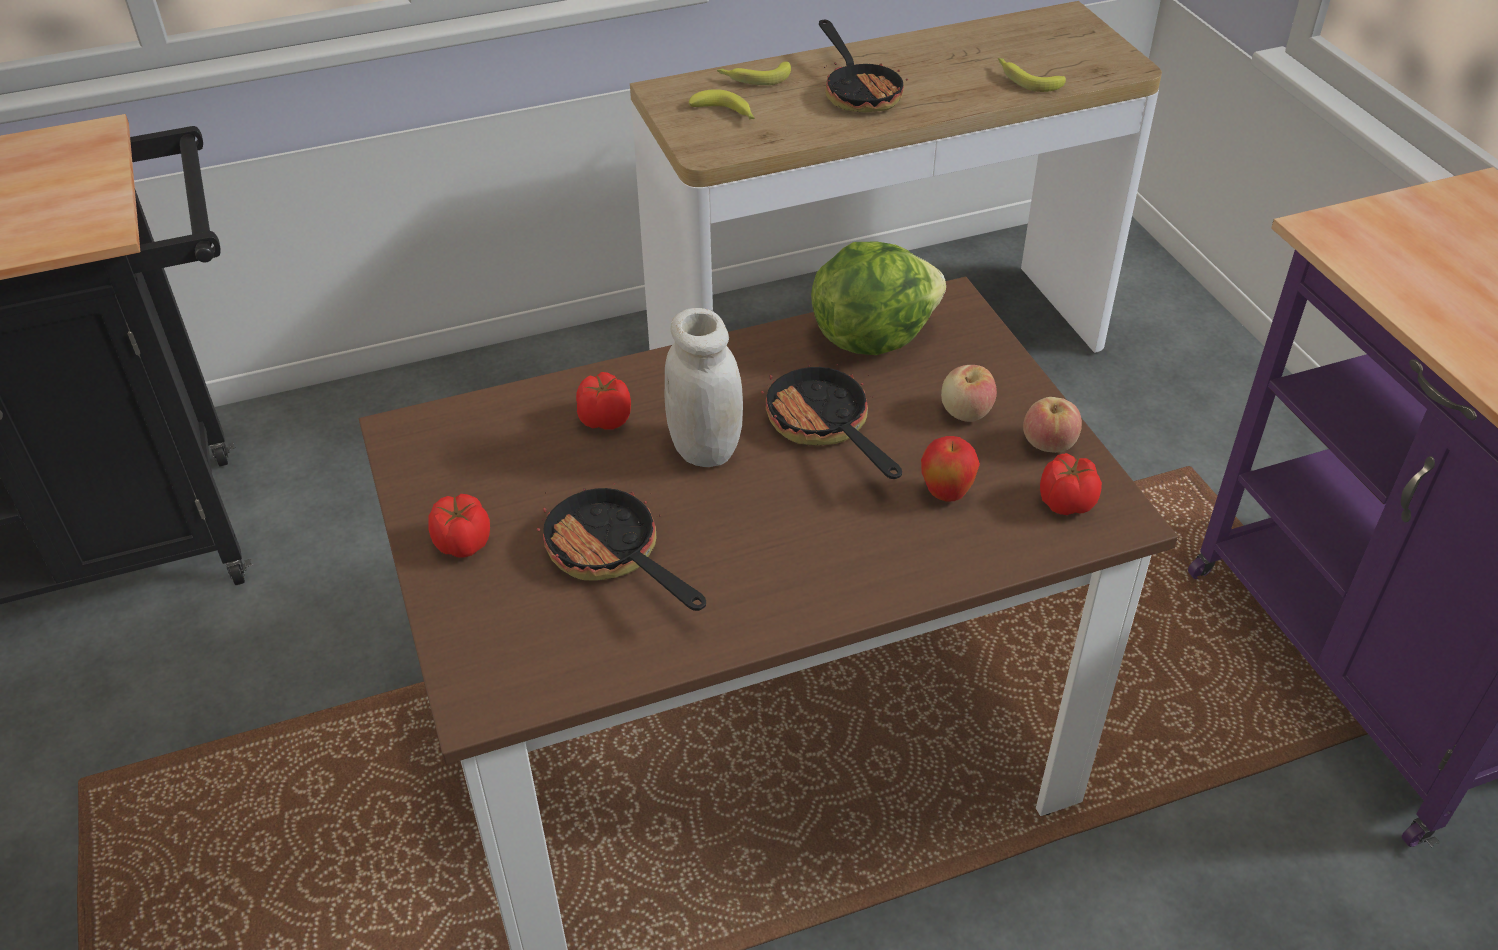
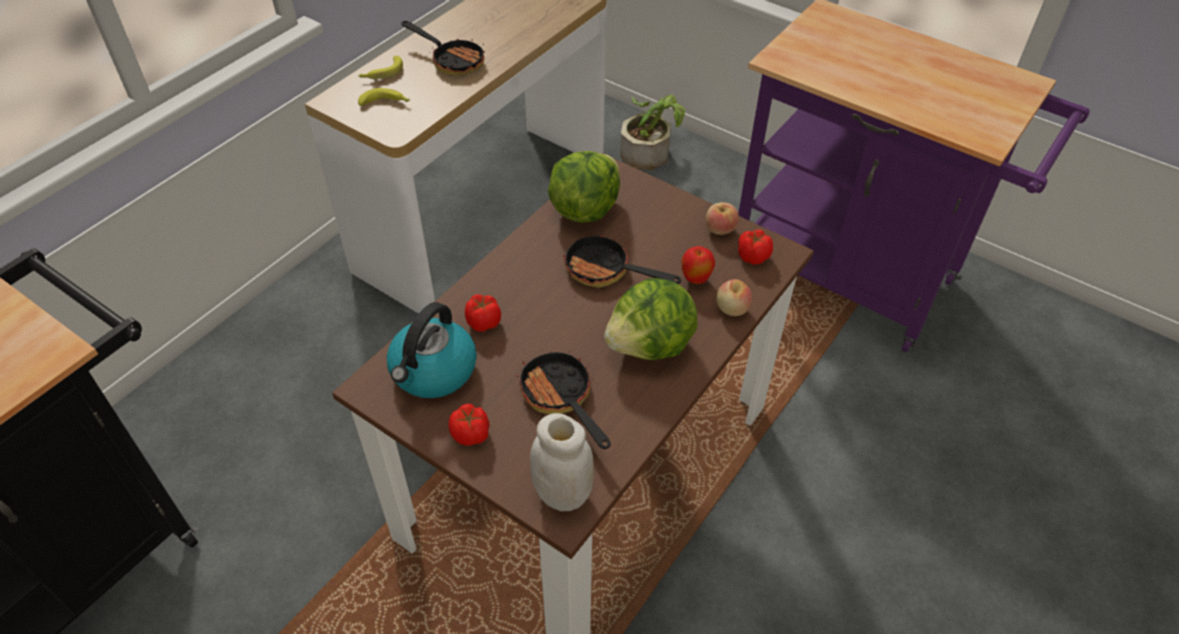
camera: 35 degrees left, 5 degrees up
frying pan [536,483,706,611] -> frying pan turned 45 degrees clockwise [516,351,611,449]
white jar [665,308,743,467] -> white jar moved to [530,413,594,511]
apple [941,365,997,422] -> apple moved to [717,279,752,316]
banana [998,58,1066,92] -> none
none -> kettle [387,302,477,398]
none -> lettuce [604,278,697,360]
none -> potted plant [621,95,685,170]

